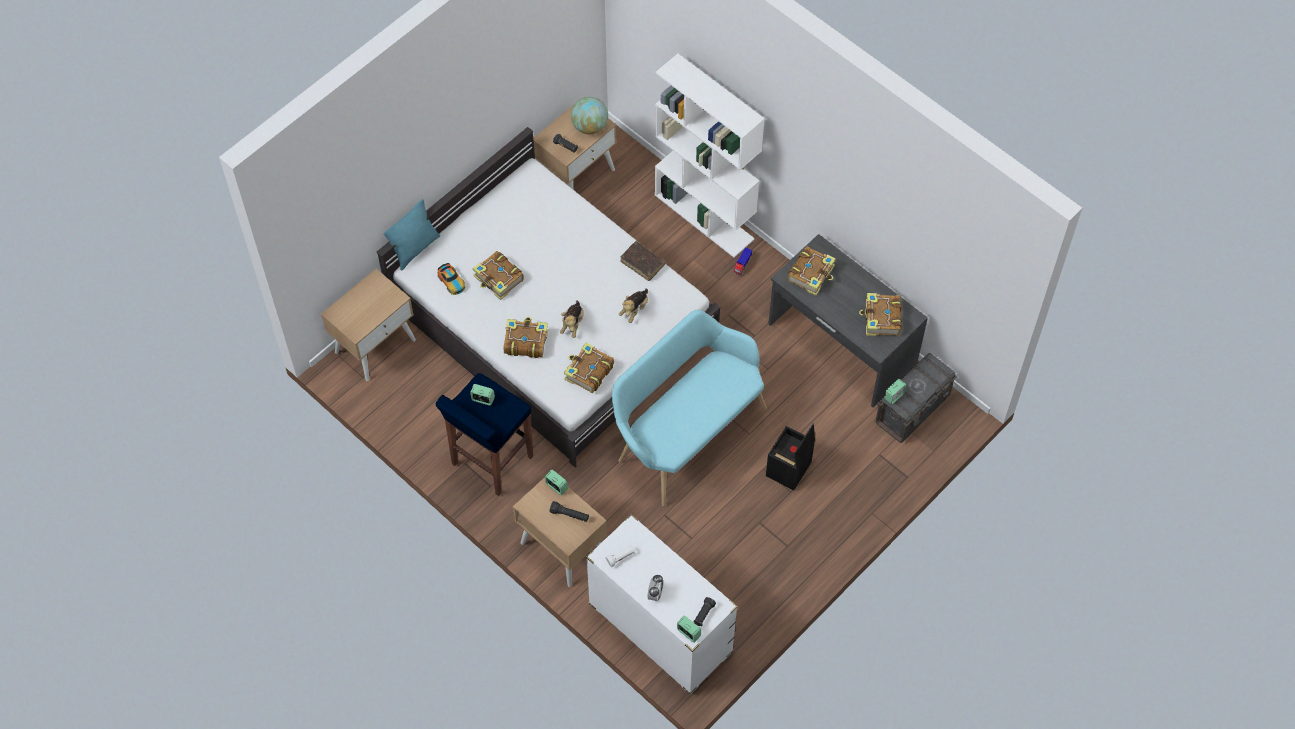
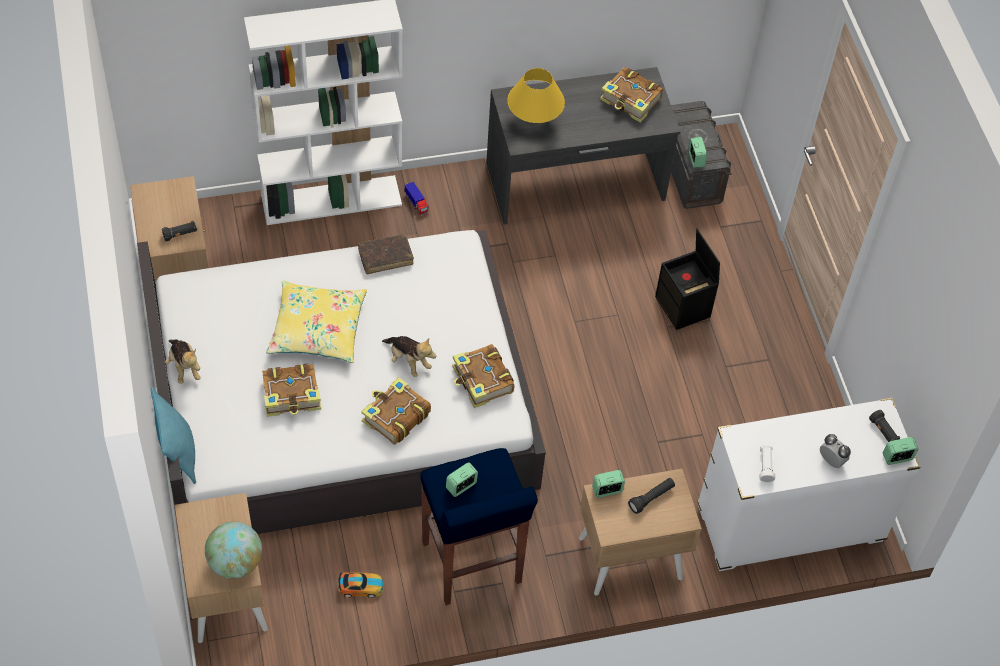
camera: 60 degrees left, 5 degrees down
toy car [438,263,465,295] -> toy car moved to [338,572,384,598]
globe [571,97,608,134] -> globe moved to [205,521,262,579]
turquoise bench [612,310,767,506] -> none
plush toy [619,288,648,323] -> plush toy moved to [165,339,201,384]
book [787,246,836,296] -> yellow table lamp [507,68,565,123]
none -> yellow pillow [266,280,367,363]

